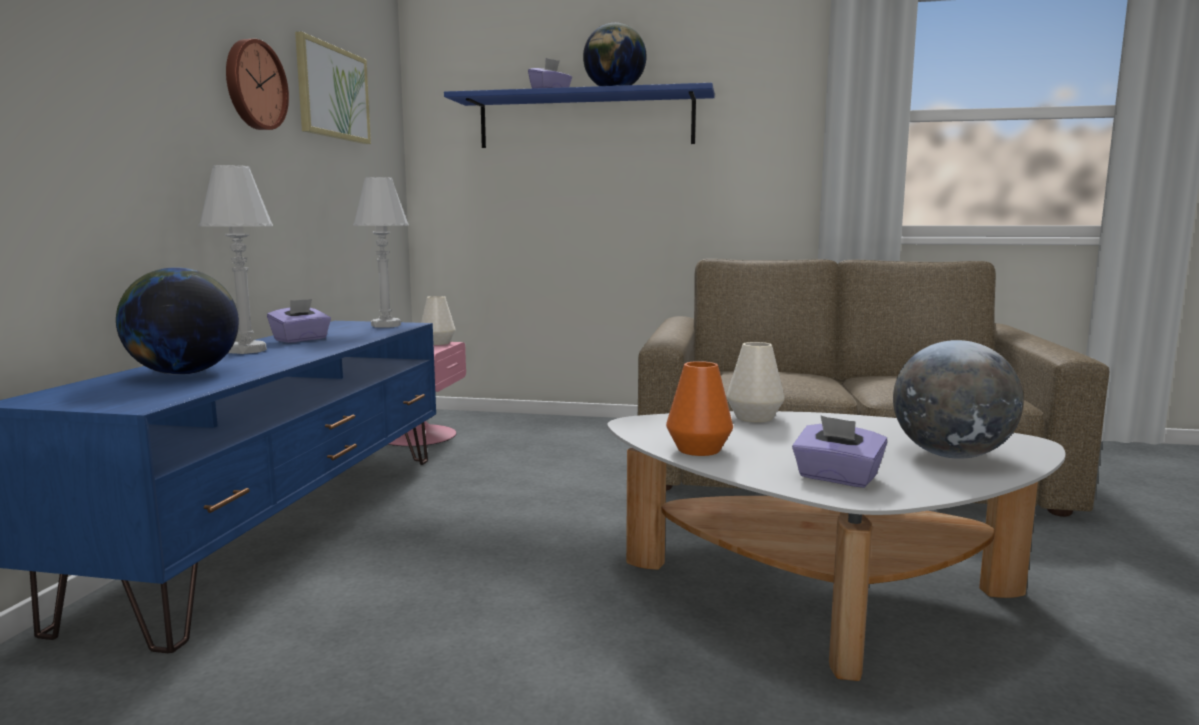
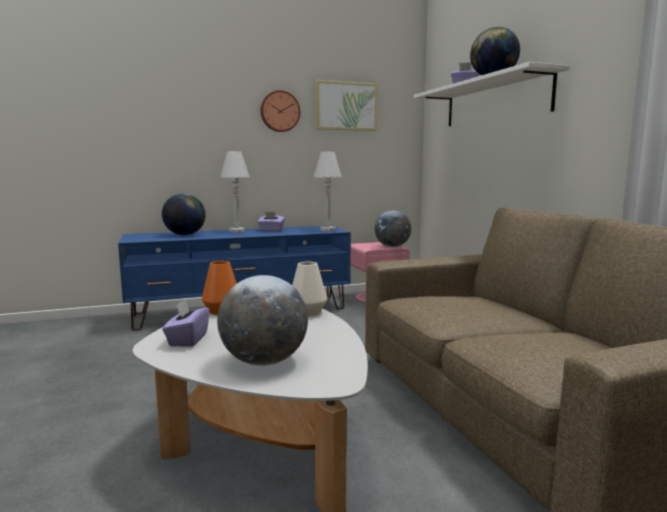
camera: 60 degrees right, 0 degrees up
white vase [421,296,455,345] -> globe [375,211,411,247]
blue shelf [444,83,715,148] -> white shelf [414,62,570,126]

